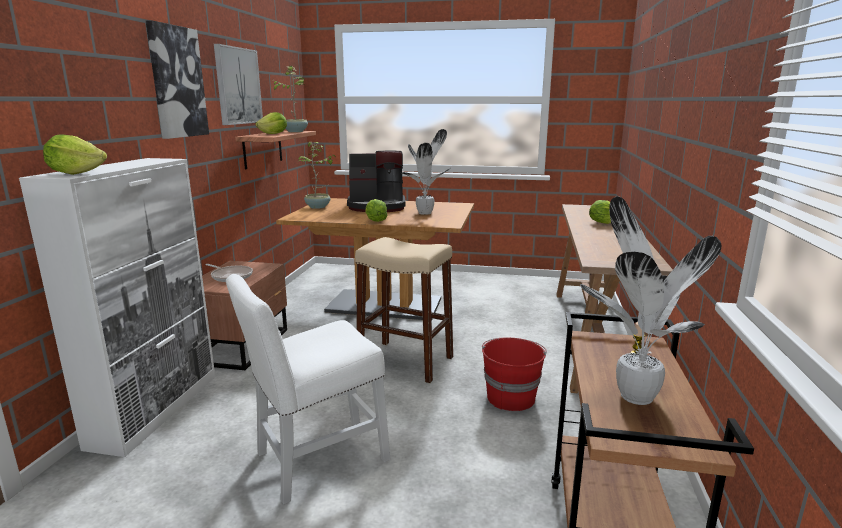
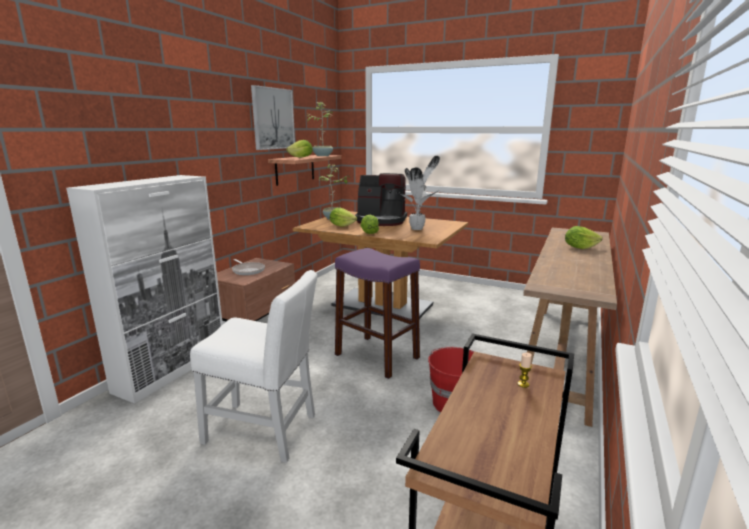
camera: 15 degrees right, 0 degrees up
lettuce [43,134,107,175] -> lettuce moved to [330,208,357,227]
picture [146,20,209,139] -> none
white chair [226,274,390,504] -> white chair turned 150 degrees counterclockwise [190,270,317,463]
beige stool [355,237,453,383] -> purple stool [335,248,420,379]
potted plant [580,197,721,405] -> none

